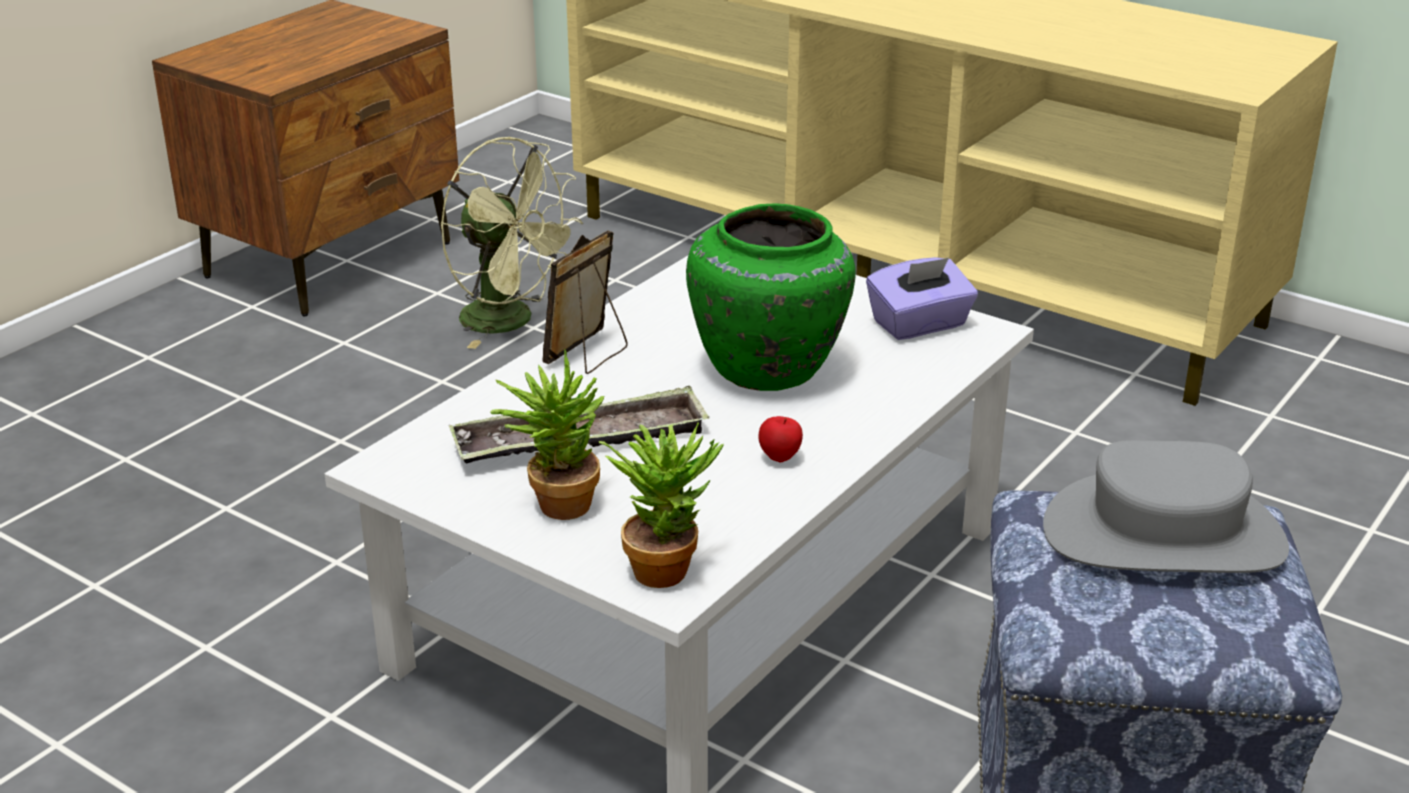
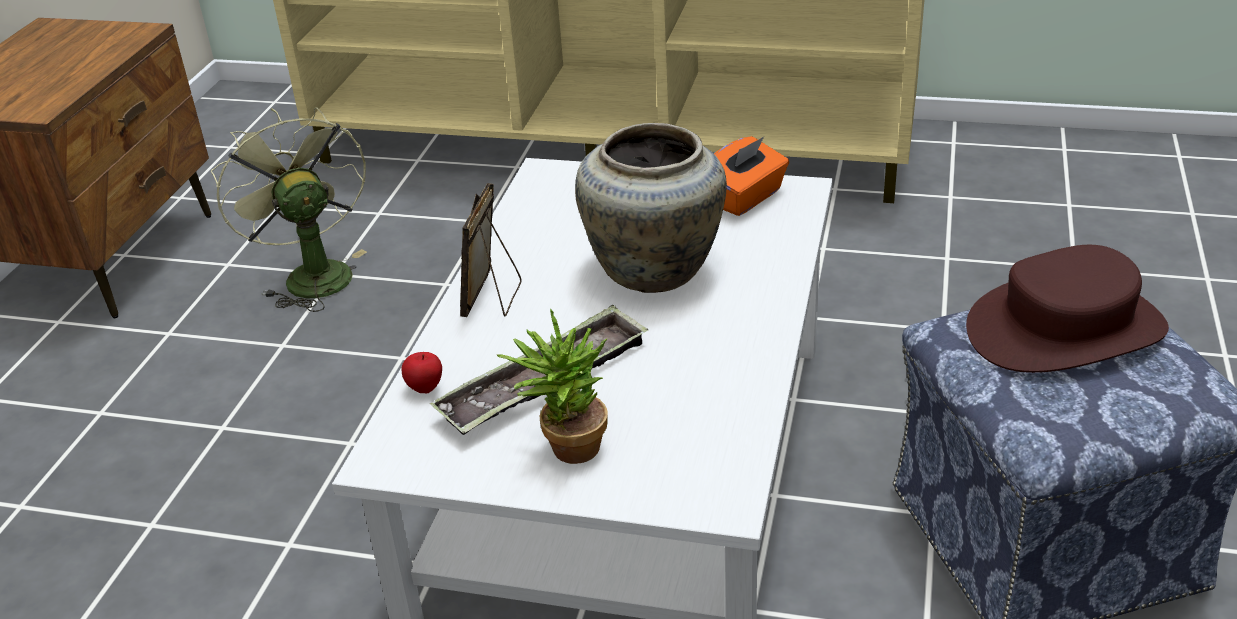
camera: 20 degrees left, 5 degrees up
green fan [440,137,583,349] -> green fan turned 135 degrees counterclockwise [211,107,367,312]
potted plant [599,423,724,588] -> none
green vase [686,203,856,391] -> beige vase [575,123,727,293]
apple [759,416,803,463] -> apple moved to [401,352,442,393]
purple tissue box [866,257,978,340] -> orange tissue box [714,136,789,216]
grey hat [1043,440,1289,573] -> brown hat [966,245,1169,373]

